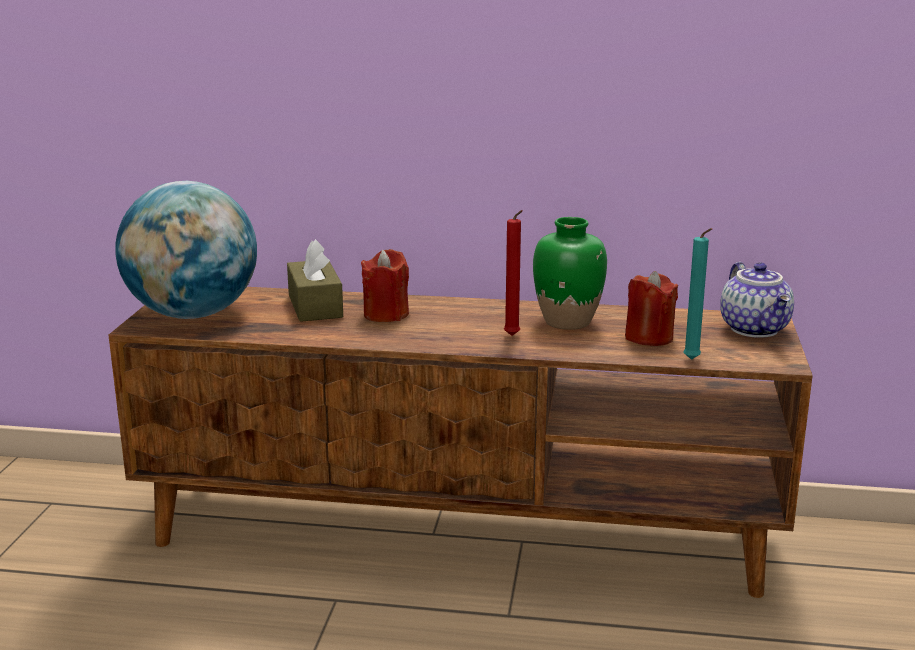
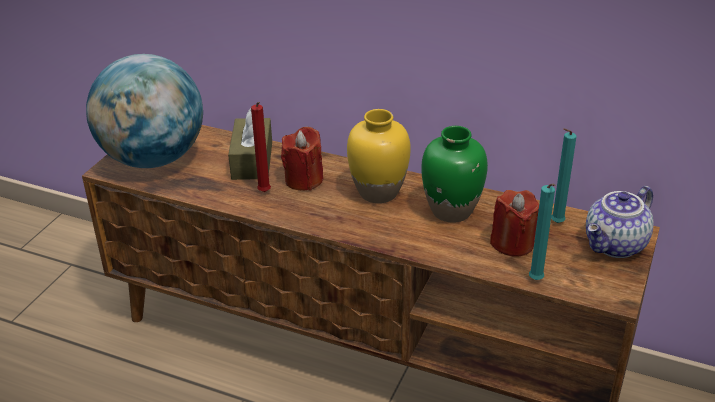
camera: 15 degrees right, 15 degrees up
red candle [504,210,523,336] -> red candle moved to [251,102,271,192]
teapot [720,262,794,338] -> teapot turned 45 degrees clockwise [586,186,654,258]
none -> yellow vase [347,109,411,203]
none -> turquoise candle [551,128,577,223]

